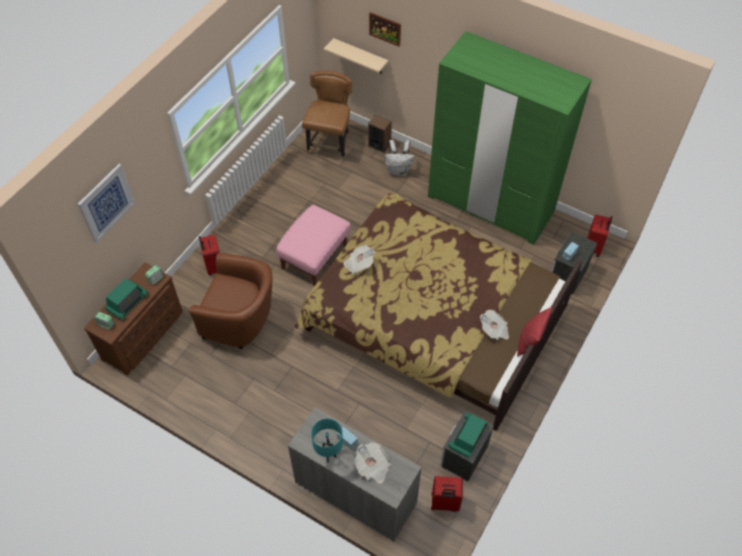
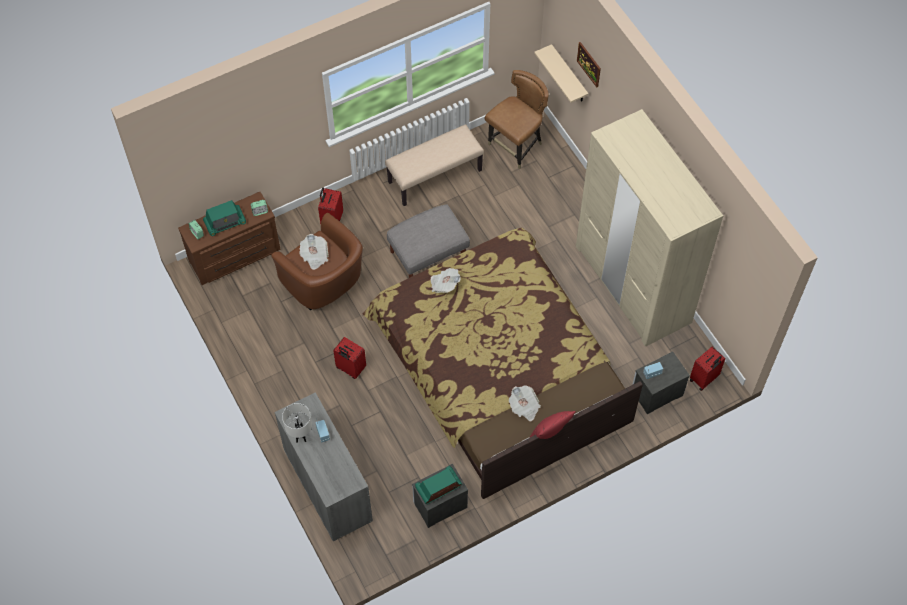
camera: 30 degrees right, 5 degrees up
picture [78,164,135,243] -> none
pink ottoman [276,205,351,286] -> grey ottoman [387,204,470,278]
turquoise table lamp [311,419,343,463] -> white table lamp [282,403,312,443]
newspaper [354,442,391,484] -> newspaper moved to [299,234,328,270]
speaker [368,115,392,153] -> none
white backpack [385,140,414,176] -> none
green wardrobe [428,31,592,245] -> beige wardrobe [576,109,723,346]
red suitcase [431,476,463,512] -> red suitcase moved to [333,337,366,379]
none -> beige bench [385,124,484,206]

